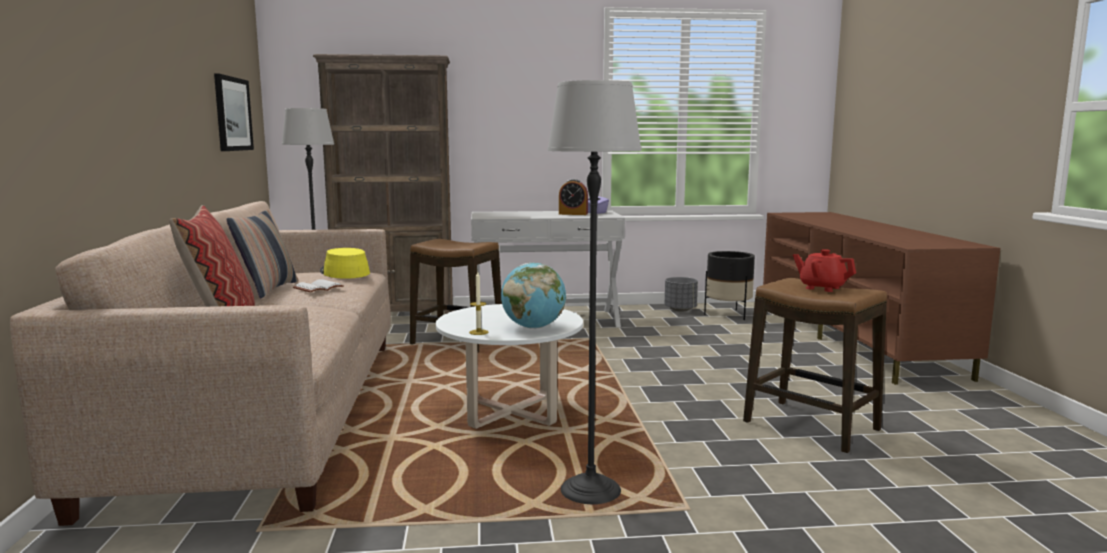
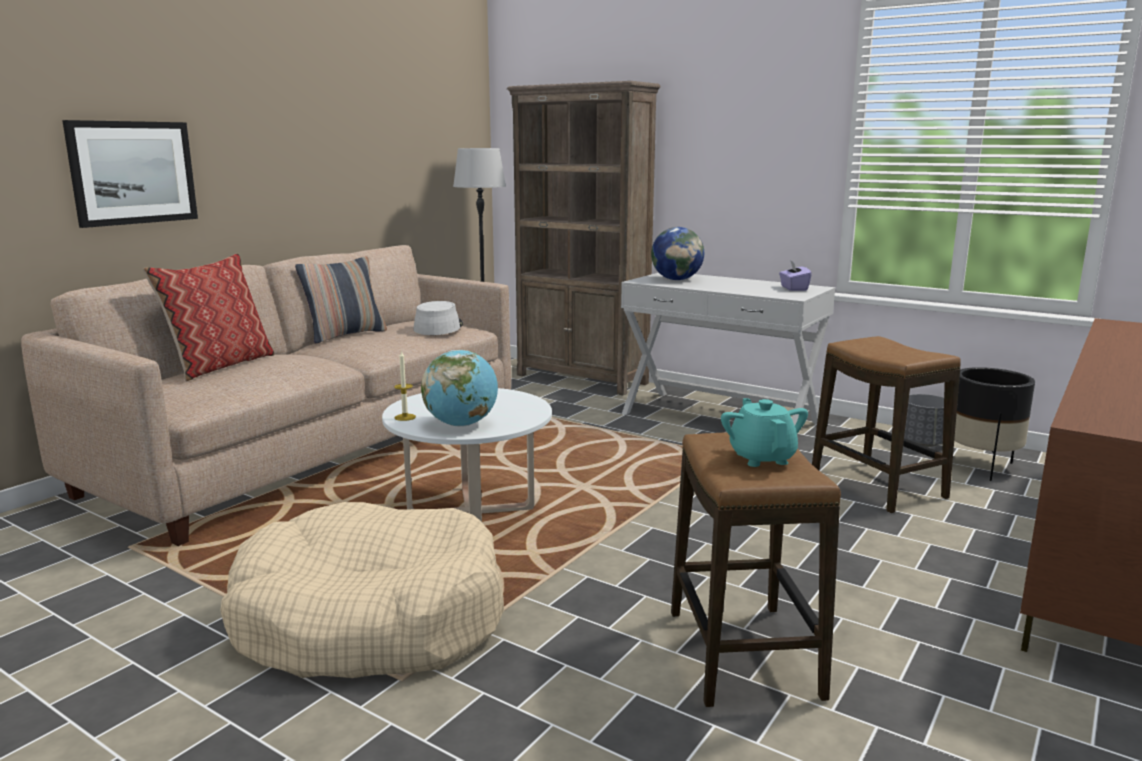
camera: 40 degrees right, 5 degrees up
picture [214,74,254,151] -> picture moved to [62,120,198,228]
white book [293,279,344,293] -> none
yellow hat [320,248,370,279] -> grey hat [413,301,463,335]
stool [410,239,502,353] -> stool moved to [812,336,961,513]
floor lamp [547,80,642,504] -> beige dog bed [220,502,504,678]
alarm clock [559,179,588,215] -> none
red teapot [793,249,856,292] -> turquoise teapot [721,398,808,467]
none -> globe [651,227,704,280]

